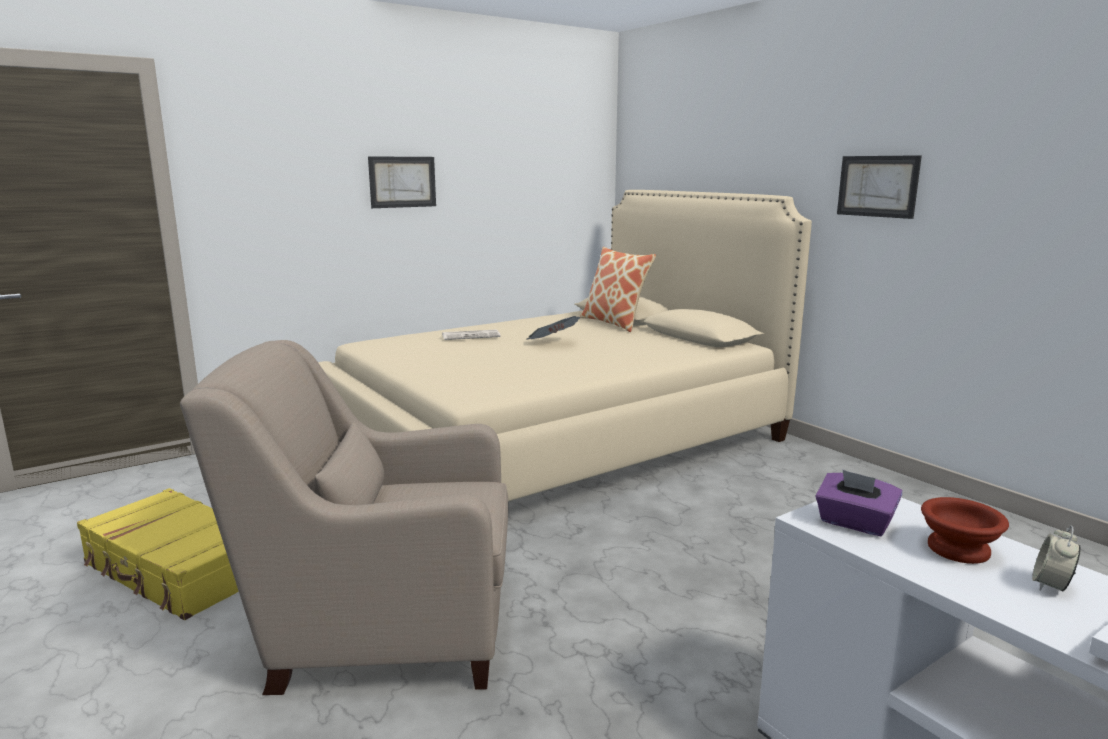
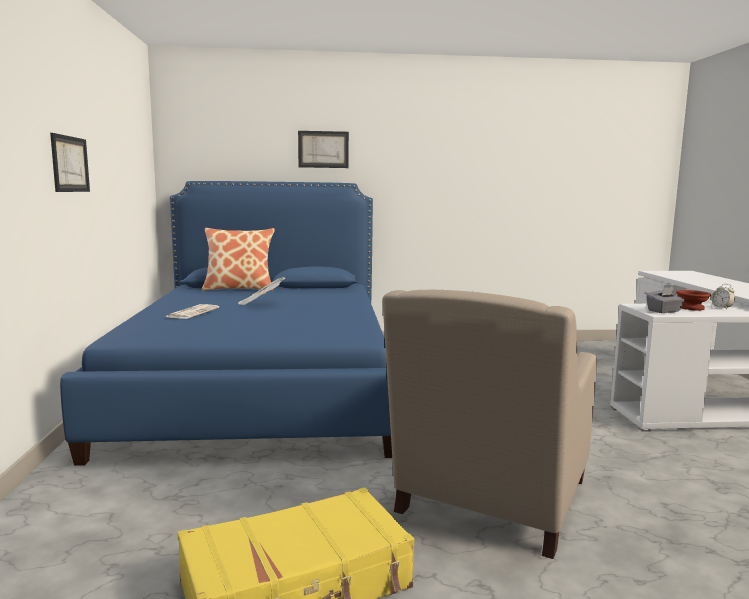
camera: 60 degrees left, 5 degrees down
beige bed [318,190,812,501] -> blue bed [60,181,392,466]
purple tissue box [815,470,902,536] -> grey tissue box [646,287,685,313]
picture [837,155,922,219] -> picture moved to [298,131,349,168]

